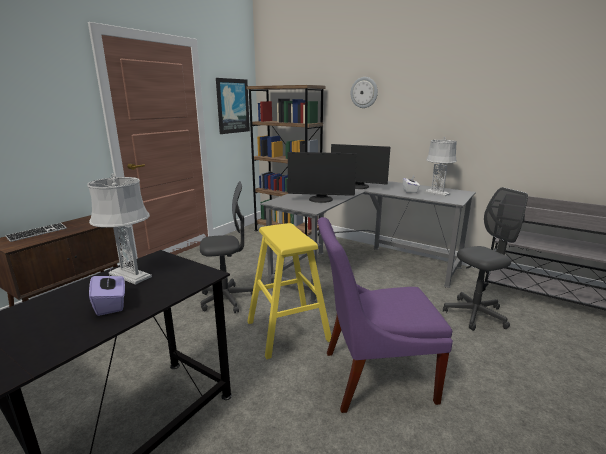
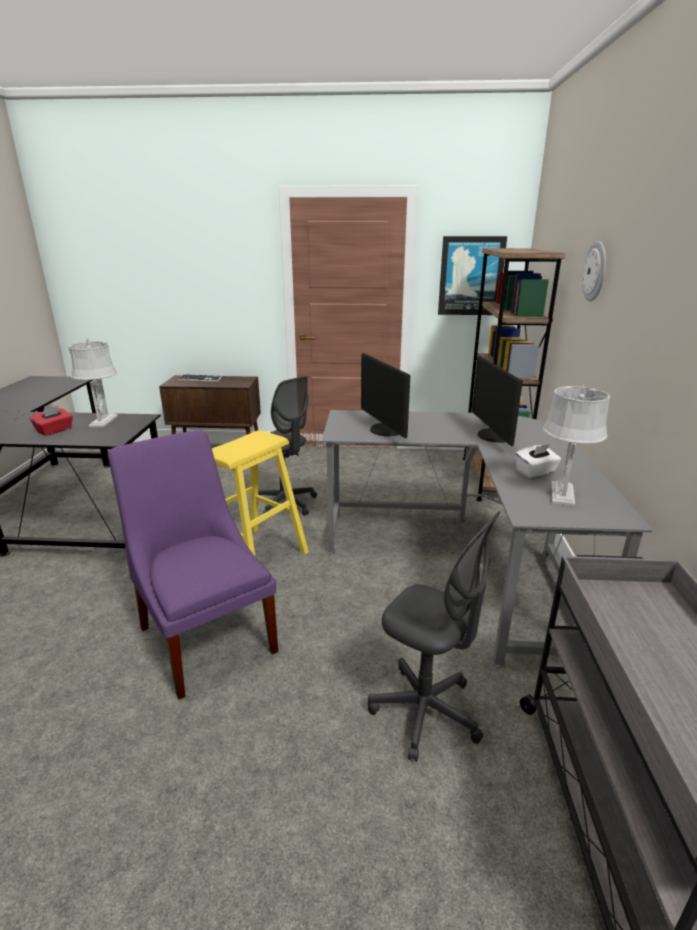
camera: 60 degrees right, 5 degrees up
purple tissue box [89,270,125,316] -> red tissue box [30,406,73,436]

